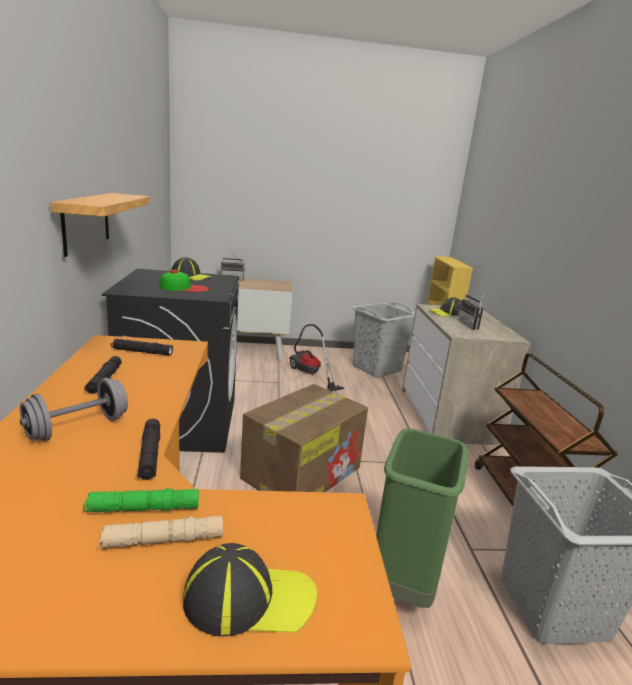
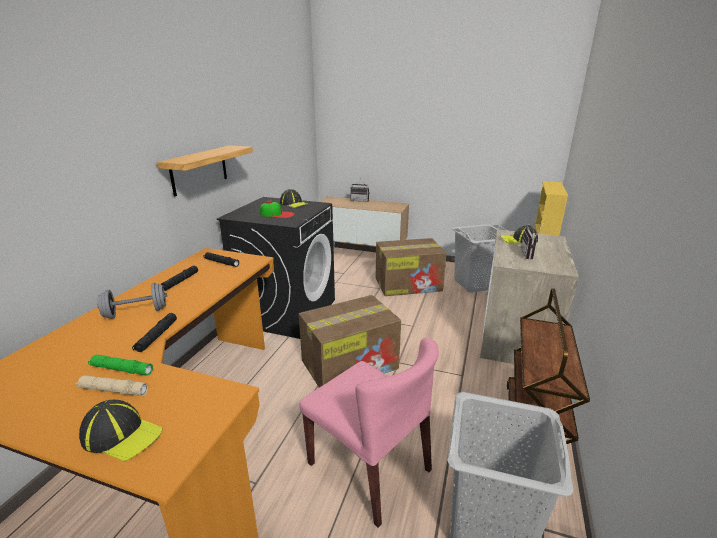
camera: 25 degrees right, 5 degrees up
vacuum cleaner [289,324,344,391] -> cardboard box [376,238,447,296]
green trash can [376,428,468,608] -> pink chair [300,338,439,528]

